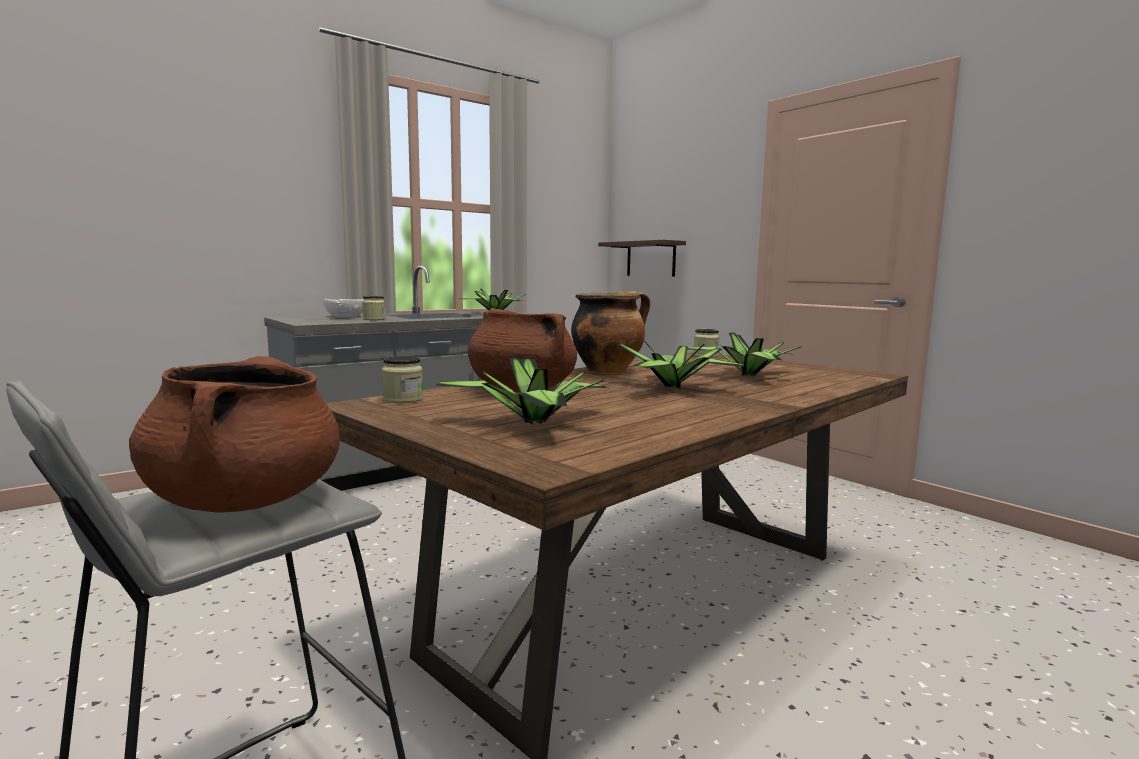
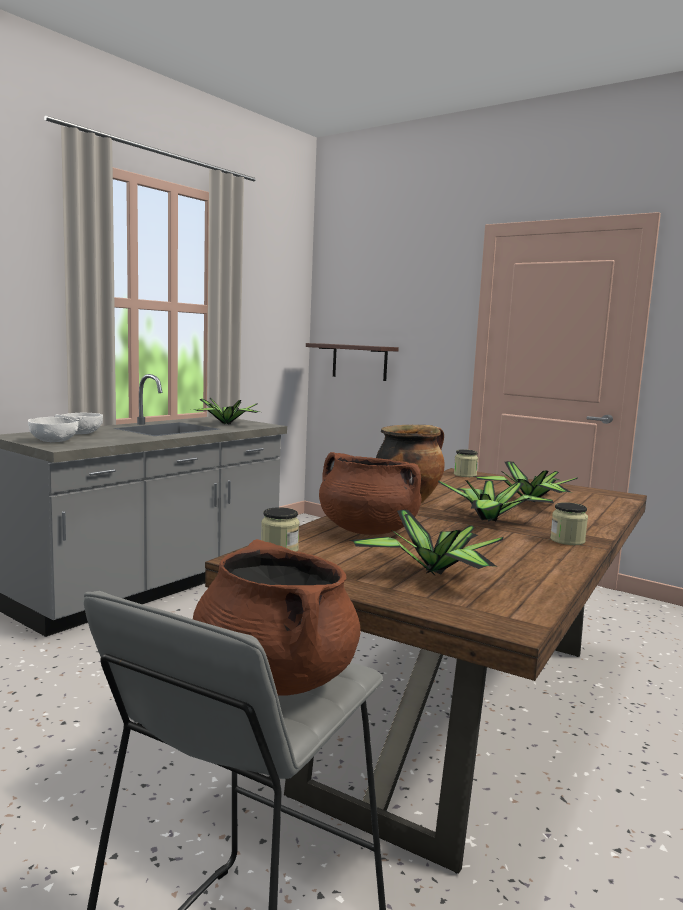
camera: 15 degrees left, 0 degrees up
jar [362,296,385,320] -> jar moved to [550,502,588,545]
none -> white bowl [28,417,78,442]

